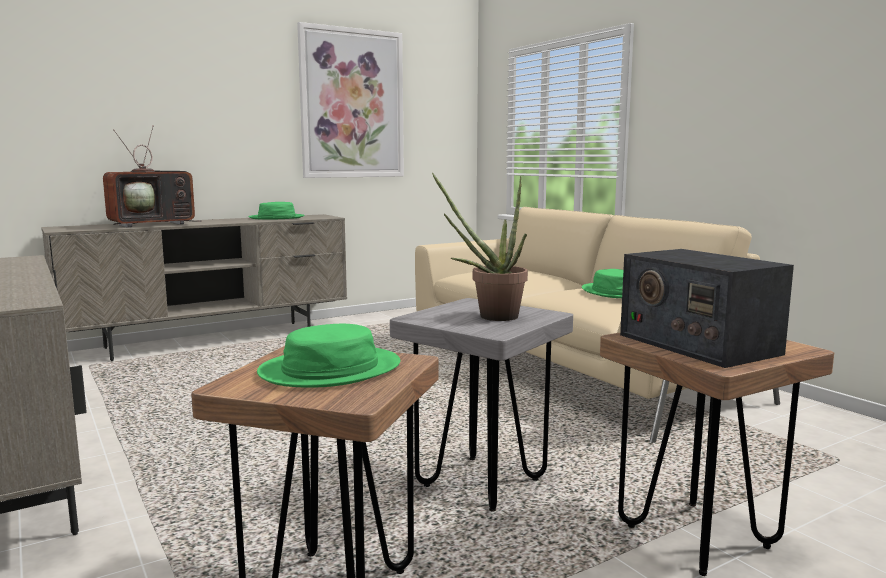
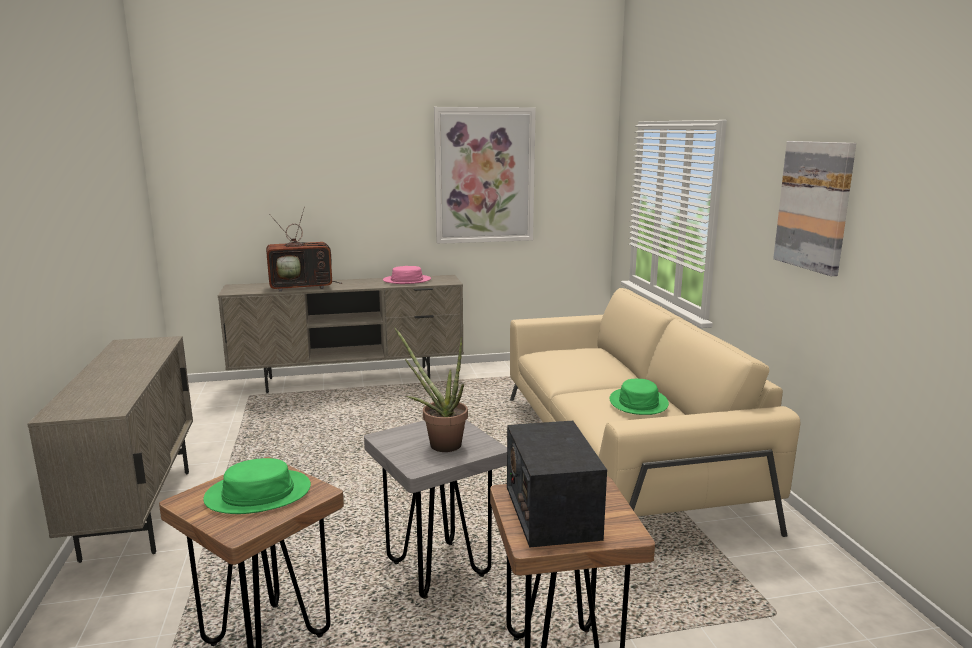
camera: 20 degrees right, 5 degrees up
green hat [248,202,305,220] -> pink hat [383,266,431,284]
none -> picture [773,141,856,276]

